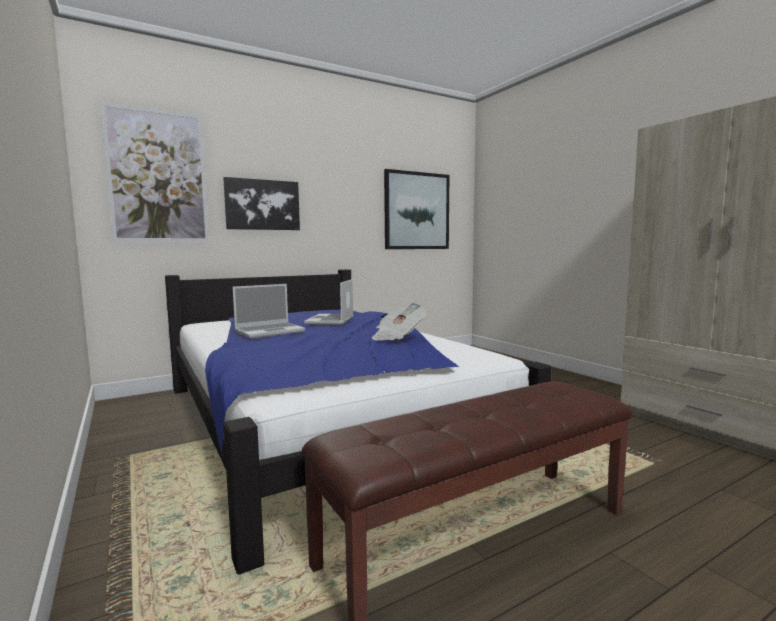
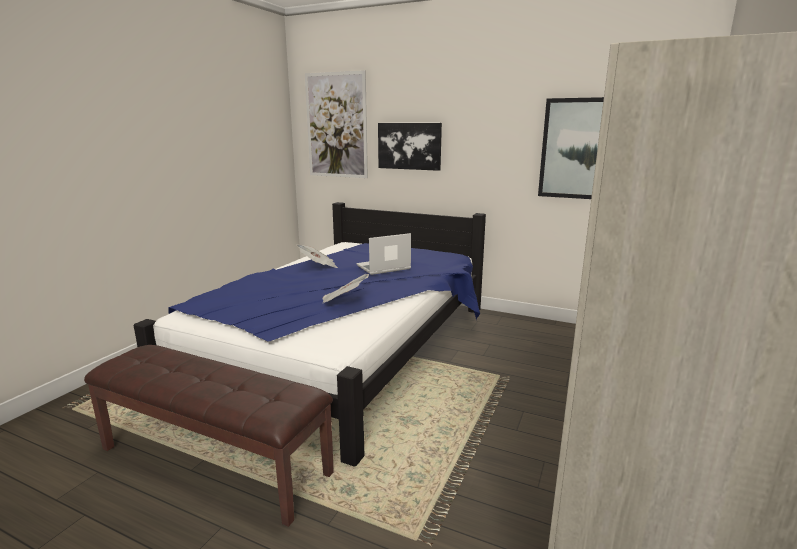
camera: 55 degrees right, 10 degrees up
laptop [233,284,305,339] -> newspaper [296,244,338,268]

